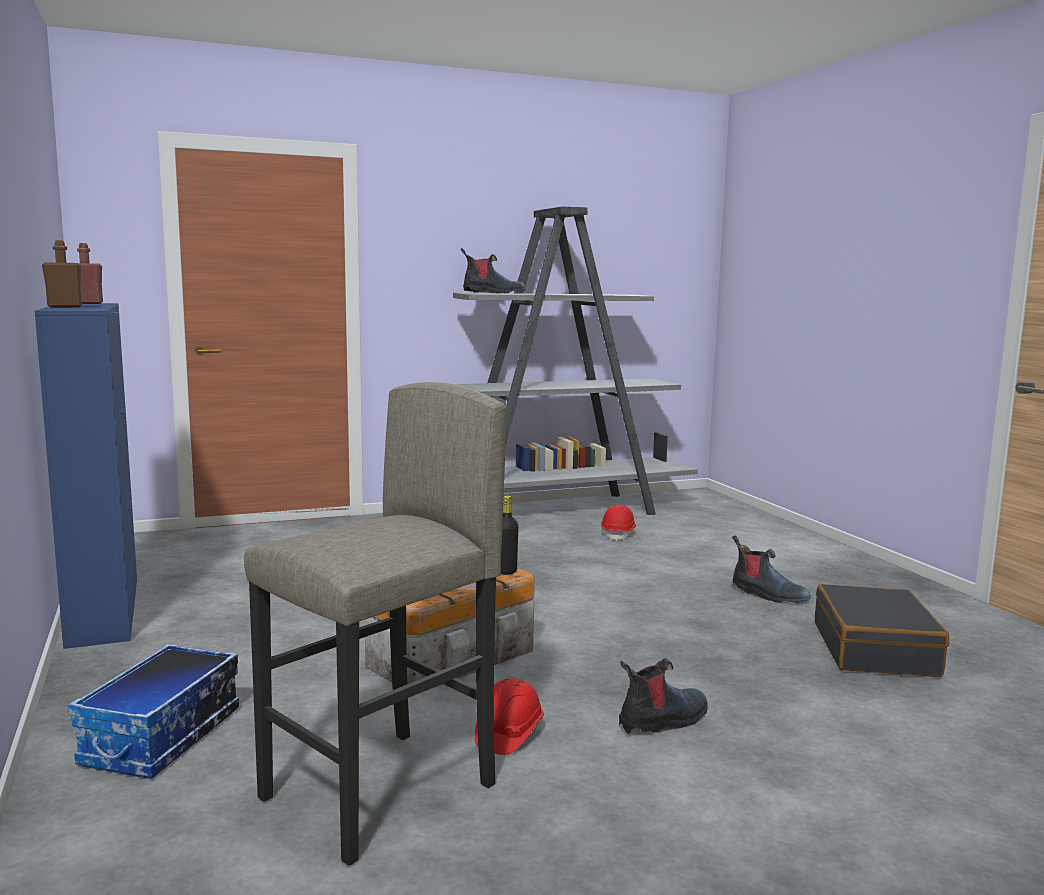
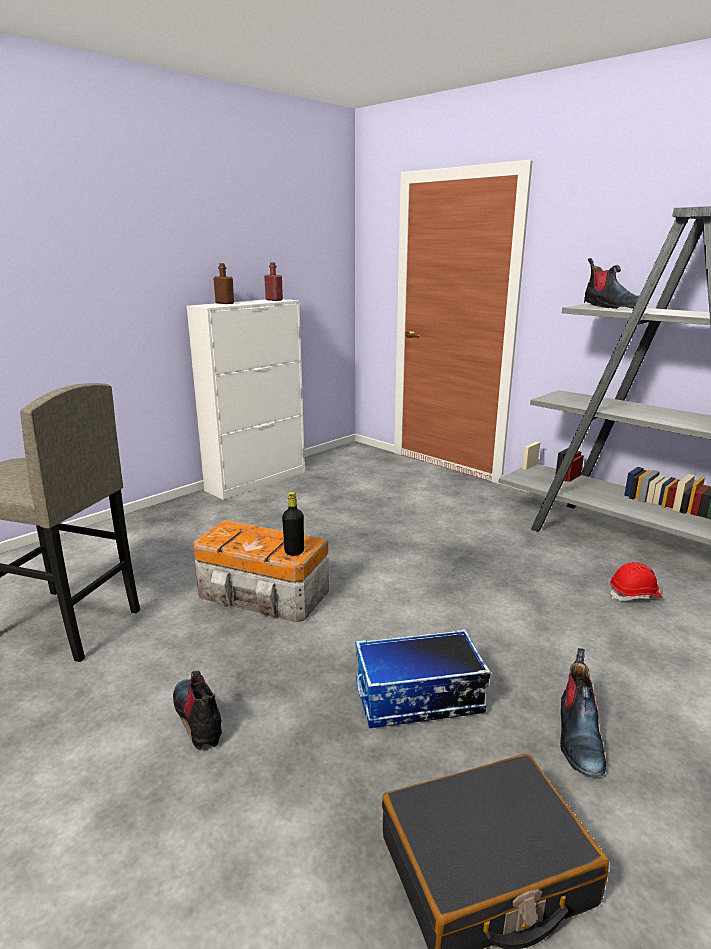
camera: 65 degrees right, 10 degrees up
blue cabinet [35,303,137,649] -> white cabinet [187,299,305,500]
storage box [68,644,239,779] -> storage box moved to [355,629,491,728]
red hard hat [474,678,544,755] -> none
boot [619,658,708,734] -> boot turned 150 degrees counterclockwise [173,671,222,750]

